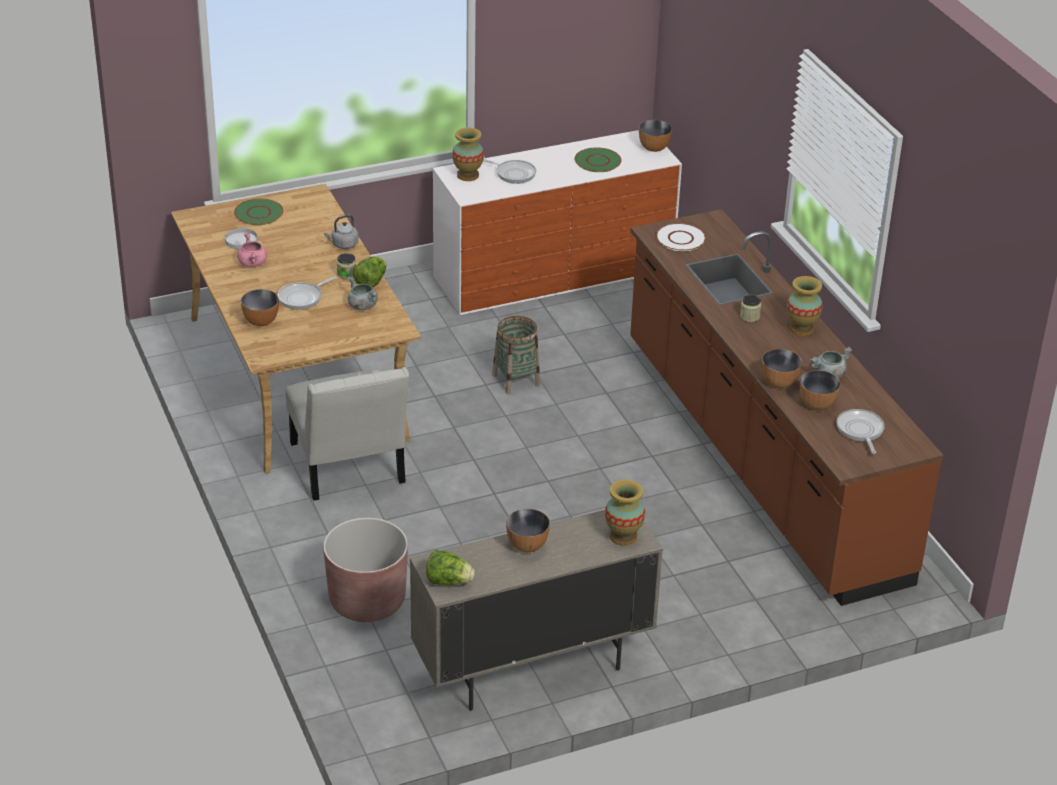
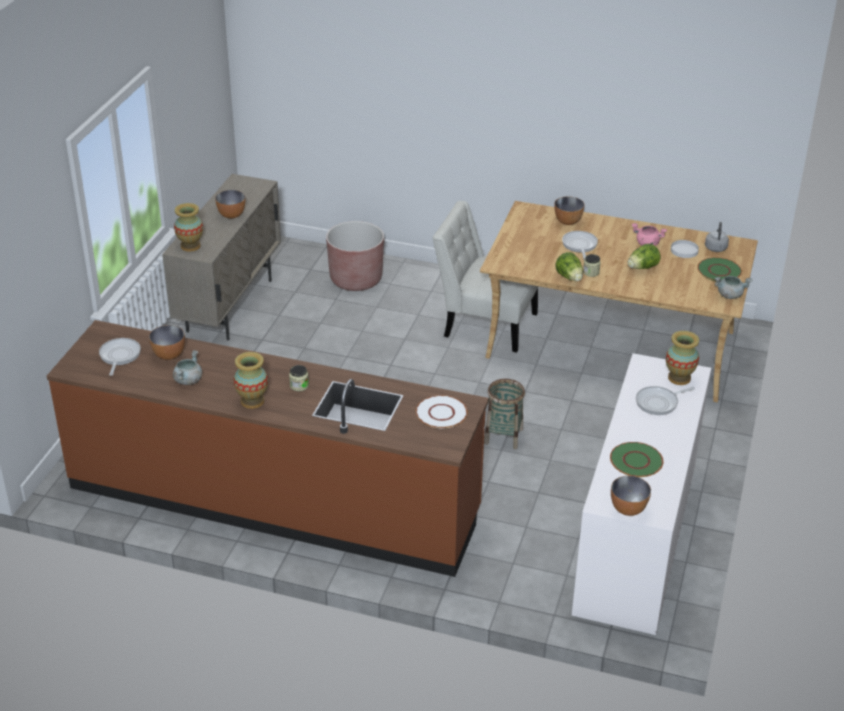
camera: 130 degrees right, 0 degrees up
grey kettle [324,215,359,249] -> grey kettle moved to [705,222,729,252]
grey cooking pot [347,277,378,310] -> grey cooking pot moved to [715,276,752,299]
lettuce [426,550,475,585] -> lettuce moved to [628,244,660,269]
bowl [762,349,802,388] -> none
frying pan [837,409,885,454] -> frying pan turned 120 degrees counterclockwise [99,338,141,376]

